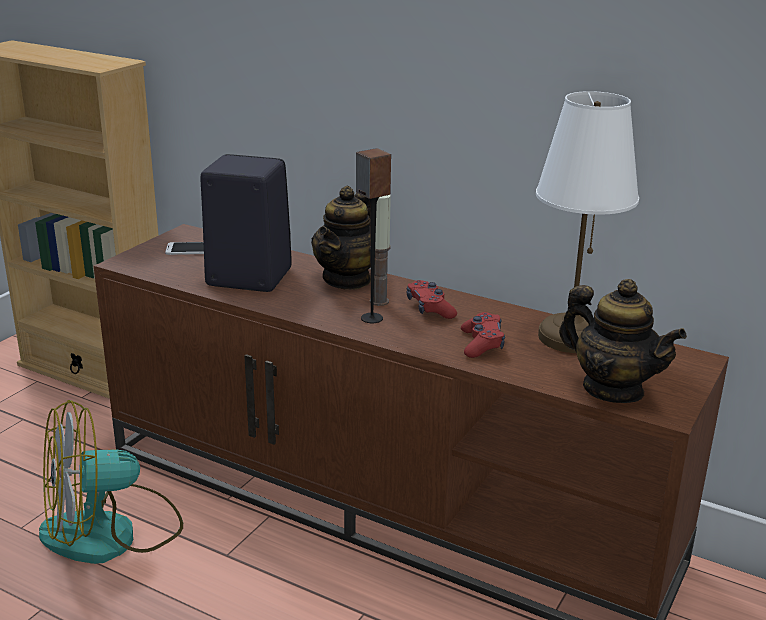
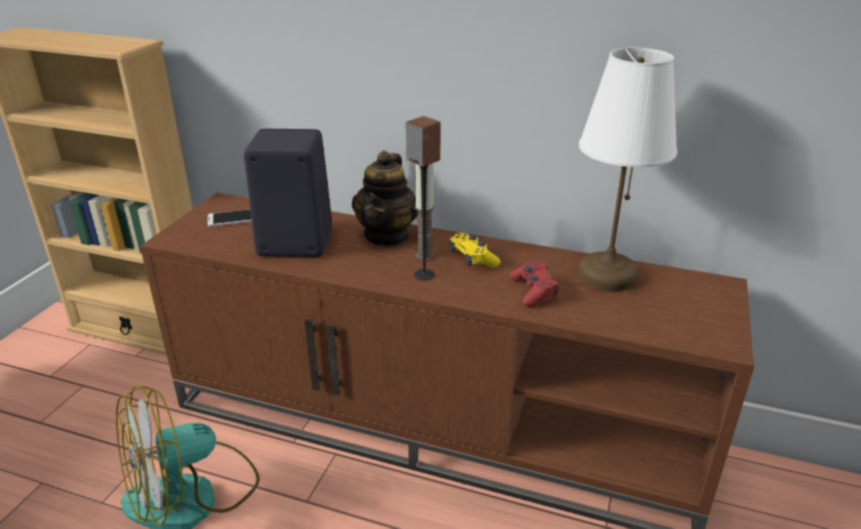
camera: 10 degrees left, 5 degrees up
red game controller [407,280,457,319] -> yellow game controller [449,233,501,268]
teapot [559,279,687,403] -> none

